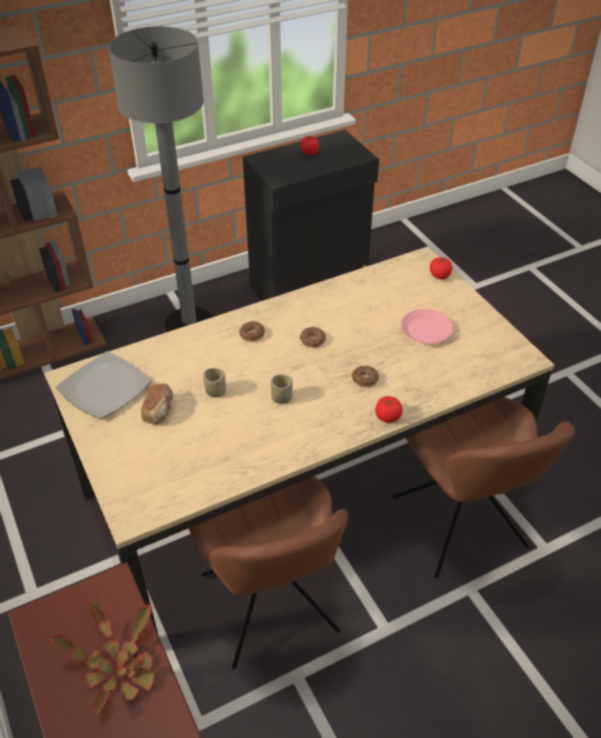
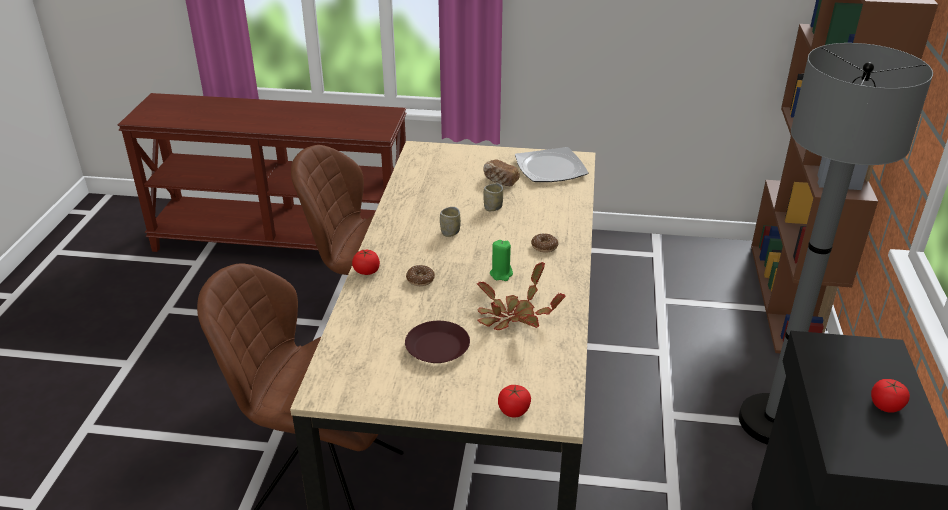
camera: 125 degrees right, 10 degrees down
potted plant [50,598,156,715] -> potted plant moved to [477,262,566,330]
donut [300,327,326,348] -> green candle [490,240,513,281]
pink plate [401,309,453,344] -> brown plate [405,321,470,363]

